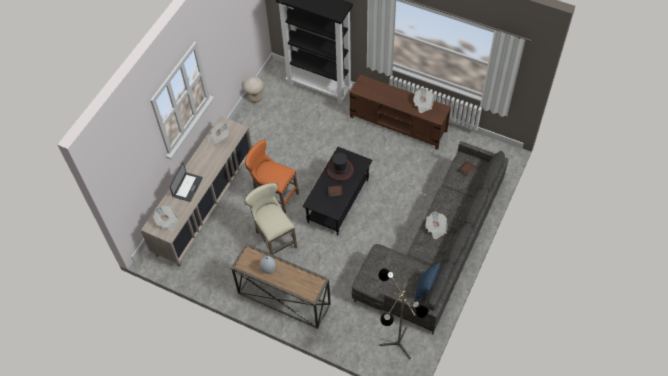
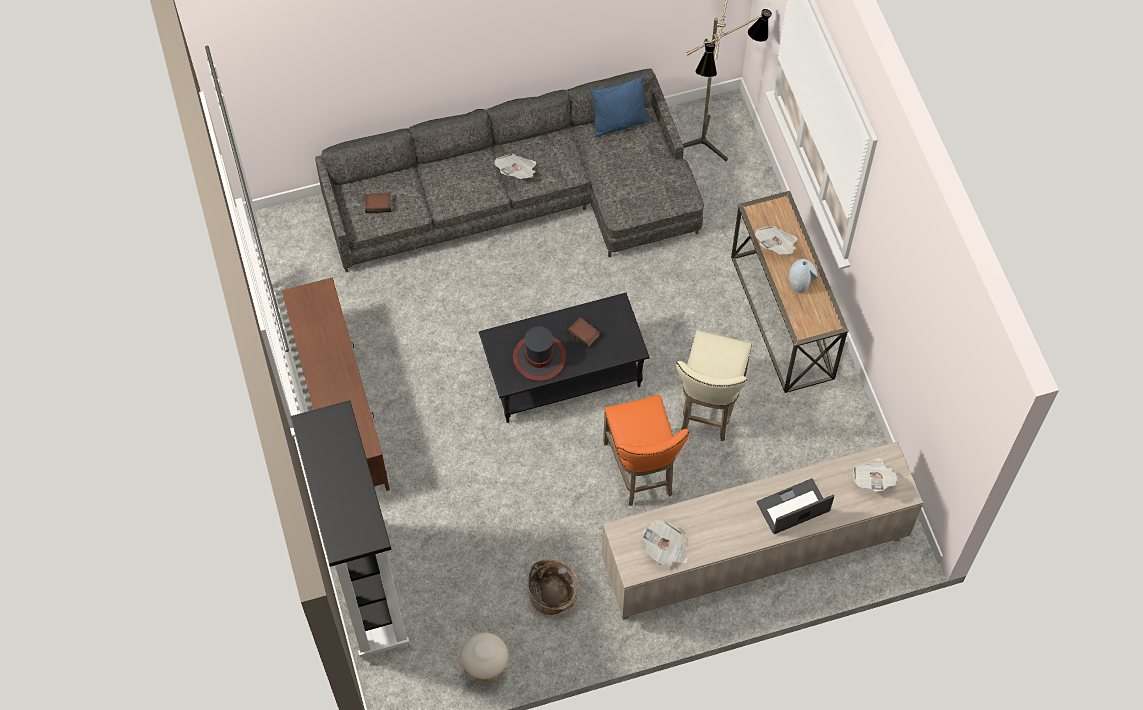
camera: 135 degrees left, 5 degrees up
newspaper [413,88,434,113] -> newspaper moved to [755,226,797,255]
none -> basket [527,560,579,615]

